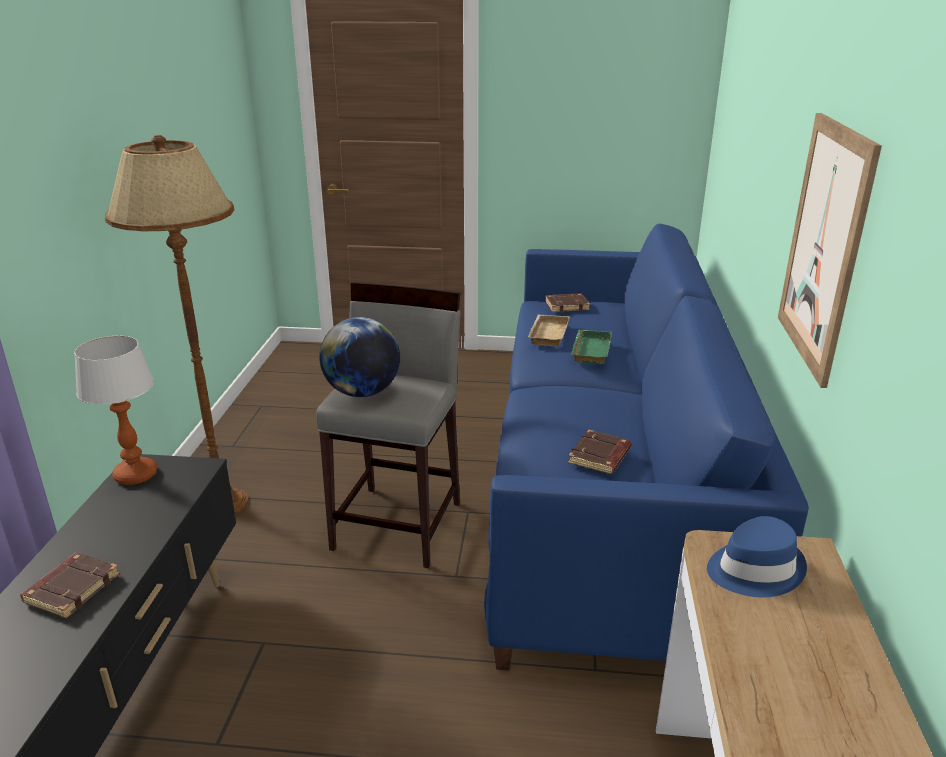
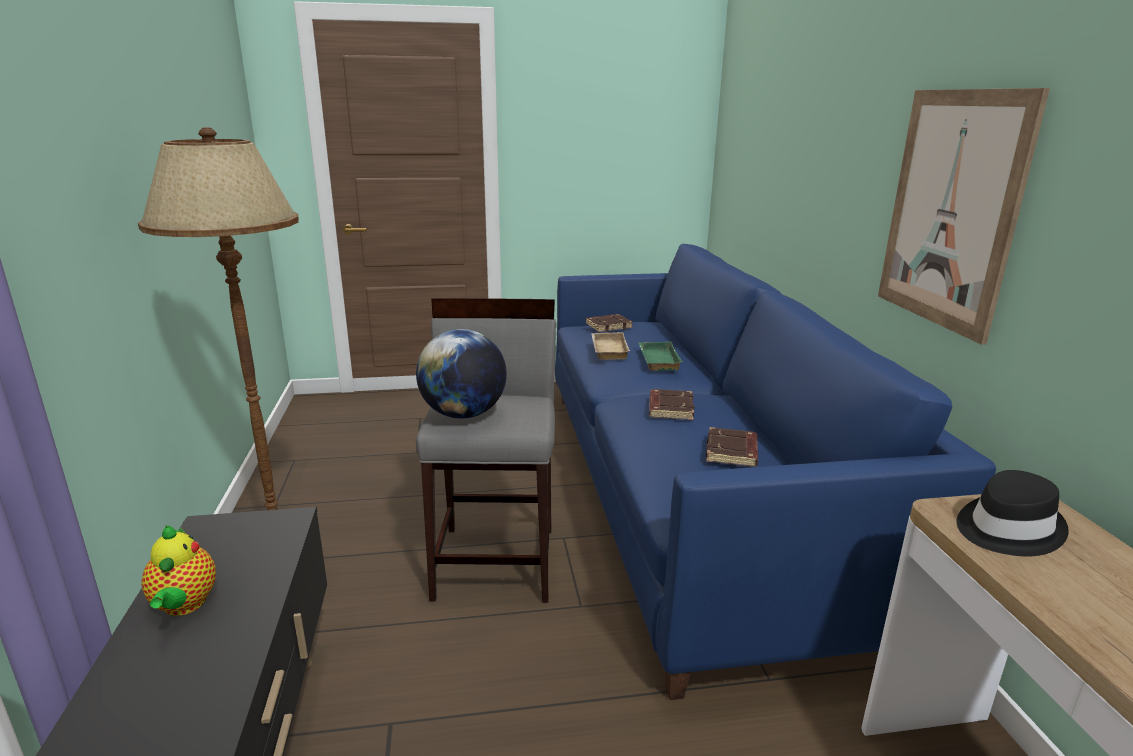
camera: 15 degrees left, 5 degrees down
brown book [20,553,120,619] -> brown book moved to [649,389,695,420]
table lamp [74,335,157,485] -> none
blue hat [707,516,807,597] -> black hat [956,470,1069,557]
none -> teapot [141,525,216,616]

